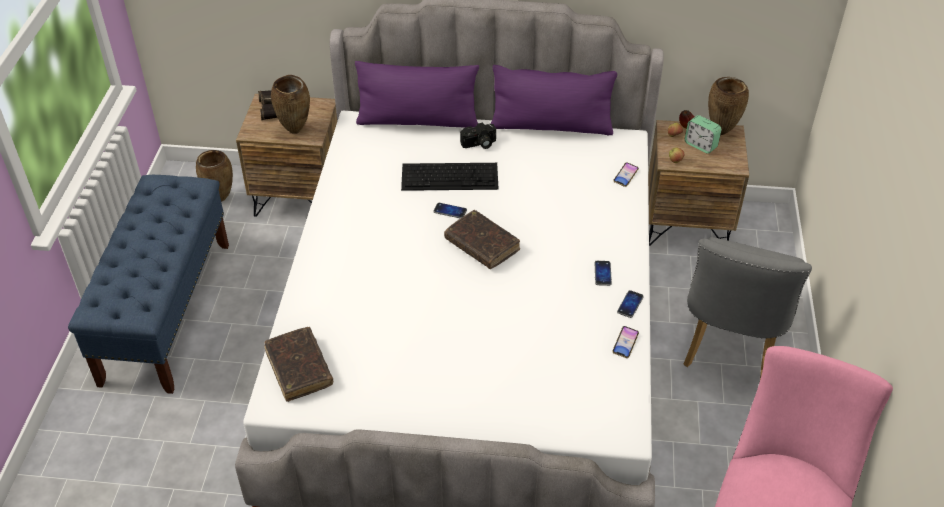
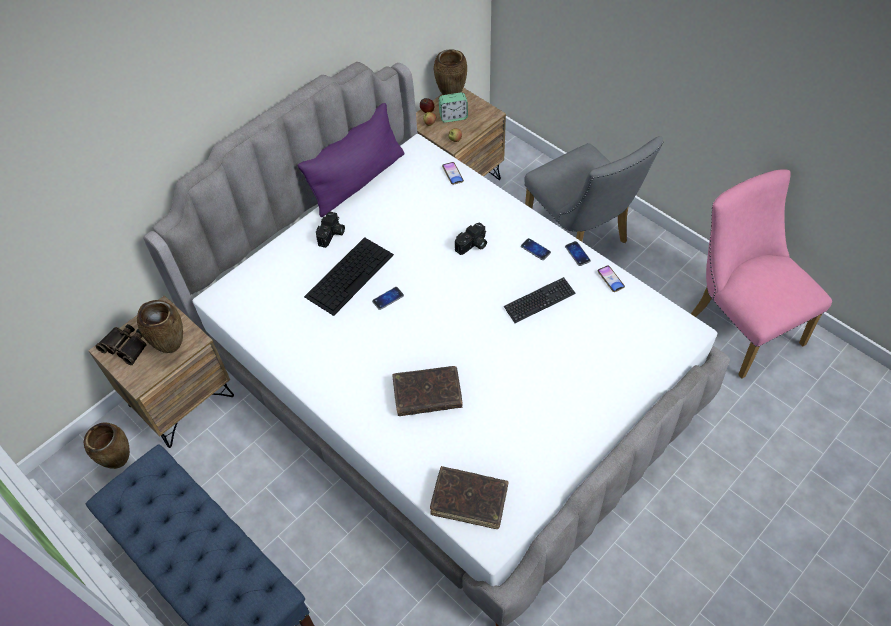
camera: 50 degrees left, 10 degrees up
purple pillow [355,61,479,128] -> none
brown book [444,210,520,269] -> brown book moved to [392,366,462,416]
none -> camera [455,222,487,255]
none -> keyboard [504,277,575,323]

